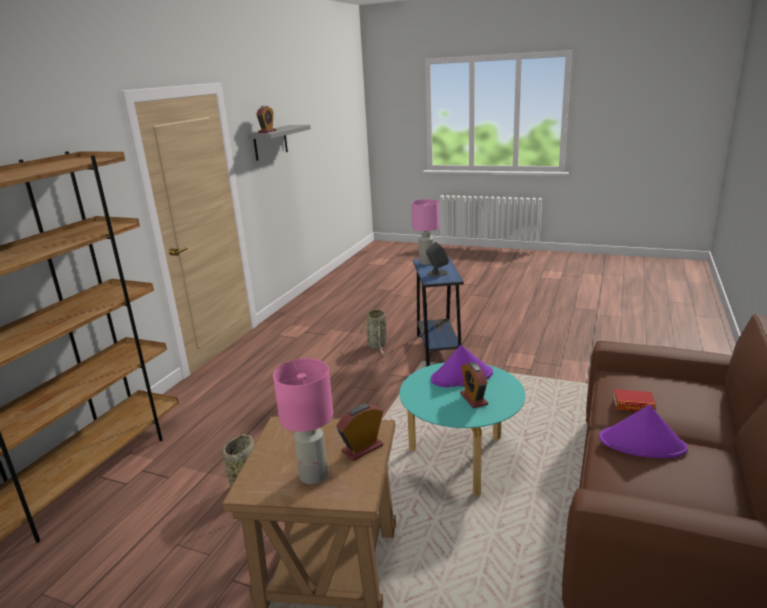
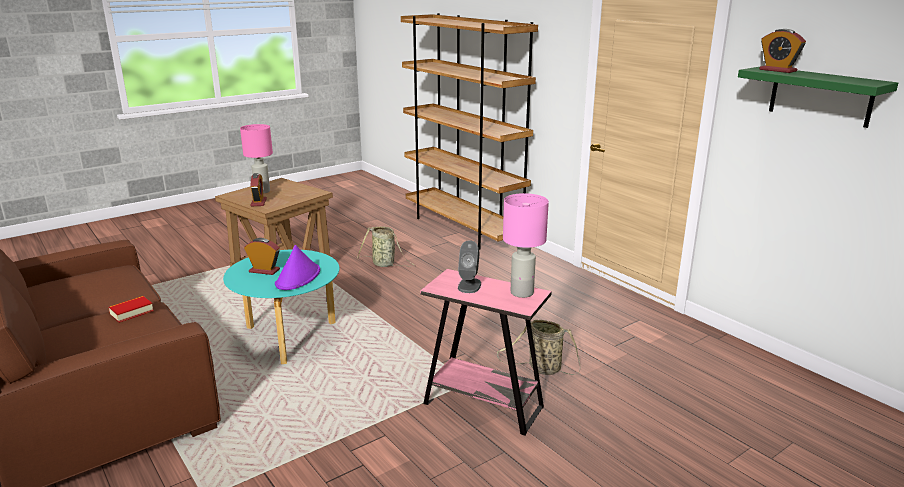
camera: 120 degrees right, 0 degrees up
grey shelf [247,125,311,161] -> green shelf [738,67,898,128]
blue side table [413,257,464,367] -> pink side table [420,269,552,436]
purple hat [599,404,688,458] -> none

